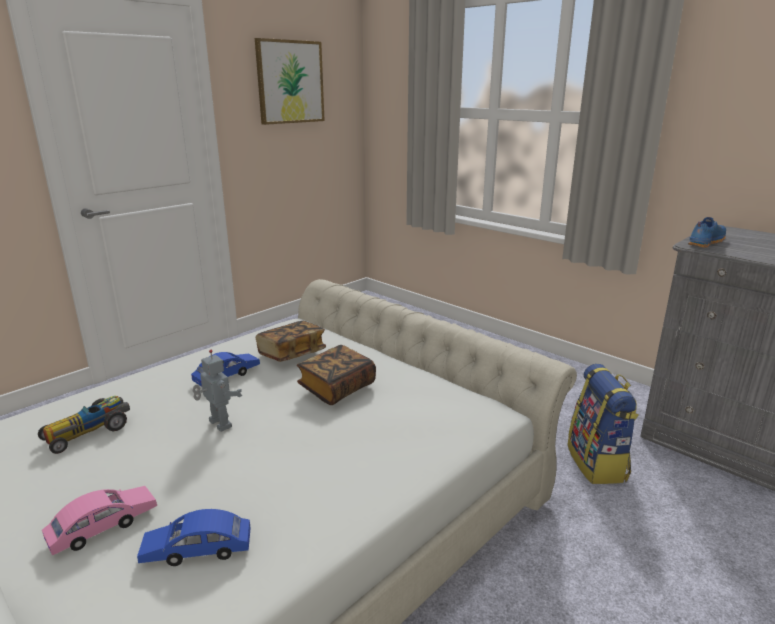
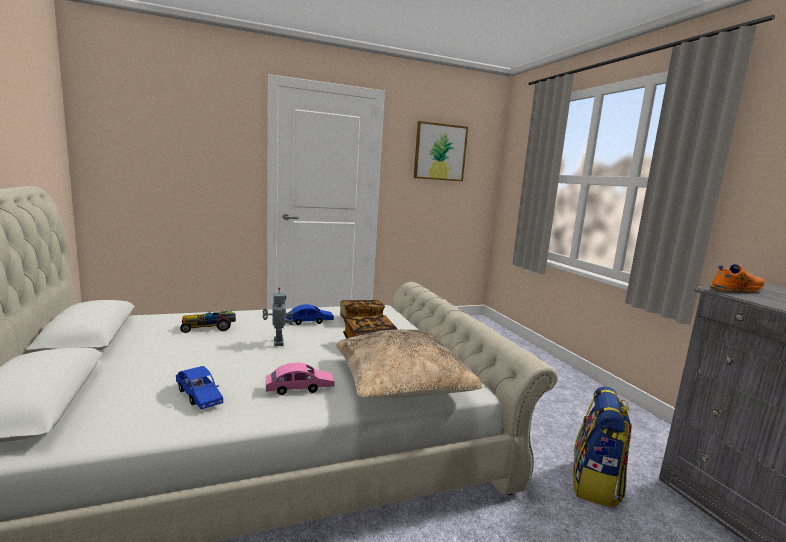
camera: 25 degrees right, 10 degrees down
pink toy car [42,486,157,555] -> pink toy car moved to [266,363,334,395]
blue toy car [137,509,251,566] -> blue toy car turned 150 degrees counterclockwise [176,366,223,410]
blue shoe [688,217,726,248] -> orange shoe [710,264,765,292]
none -> beige pillow [335,329,482,398]

